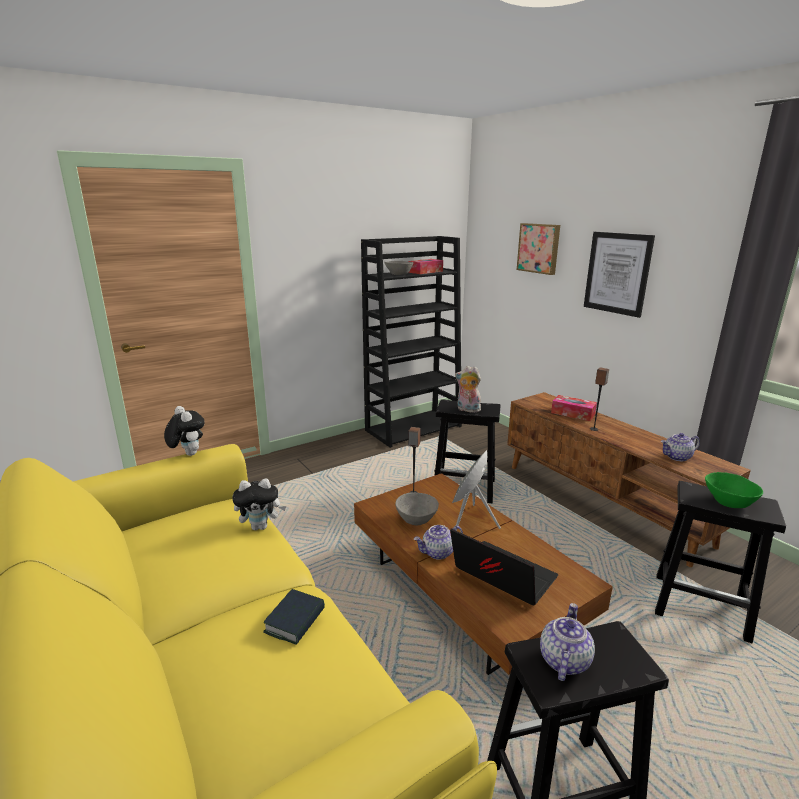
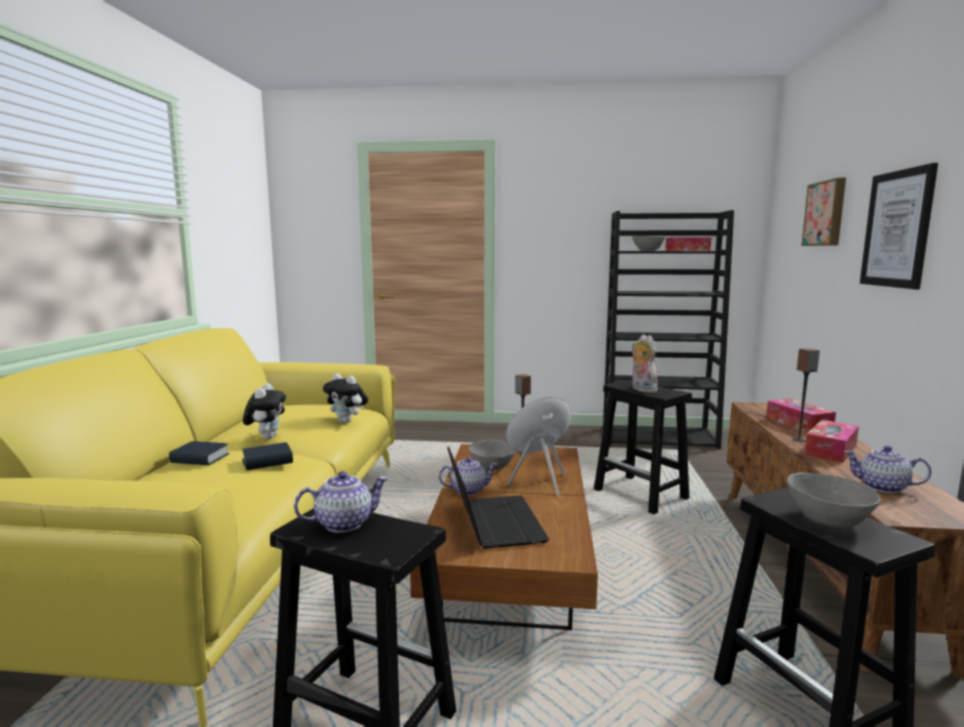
camera: 40 degrees right, 10 degrees down
plush toy [164,406,205,456] -> plush toy moved to [243,383,286,439]
teapot [414,525,463,560] -> teapot turned 150 degrees clockwise [439,457,498,495]
green bowl [705,472,763,508] -> grey bowl [787,472,881,528]
none -> book [169,441,230,465]
none -> tissue box [804,420,859,463]

